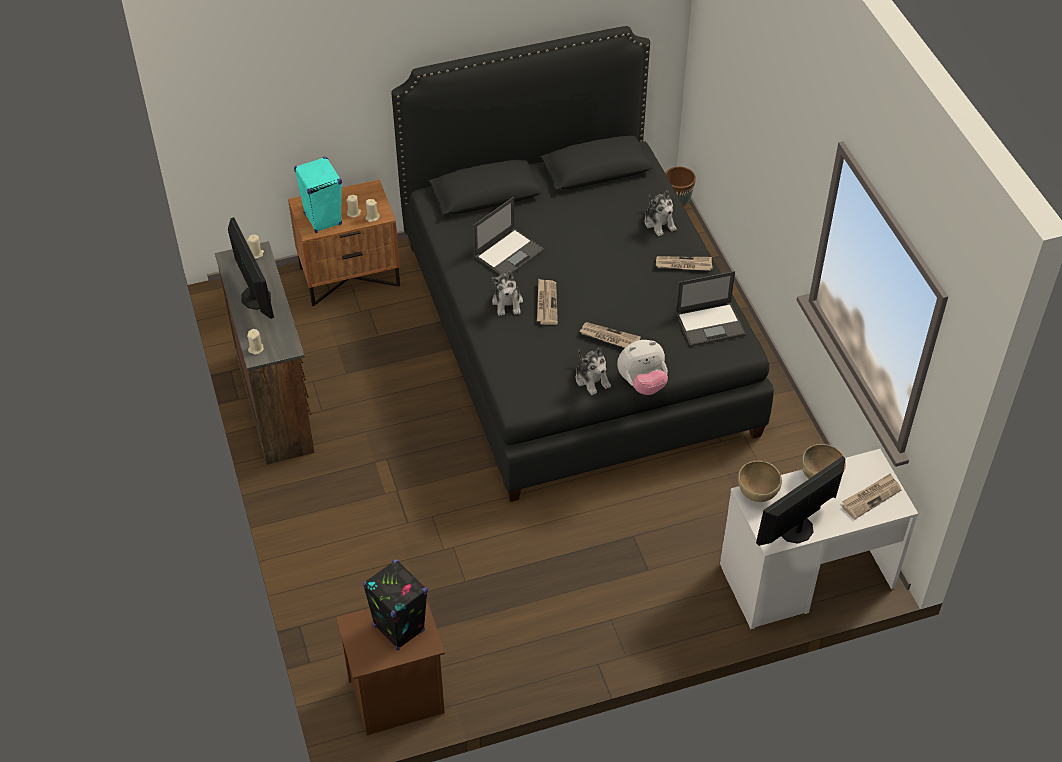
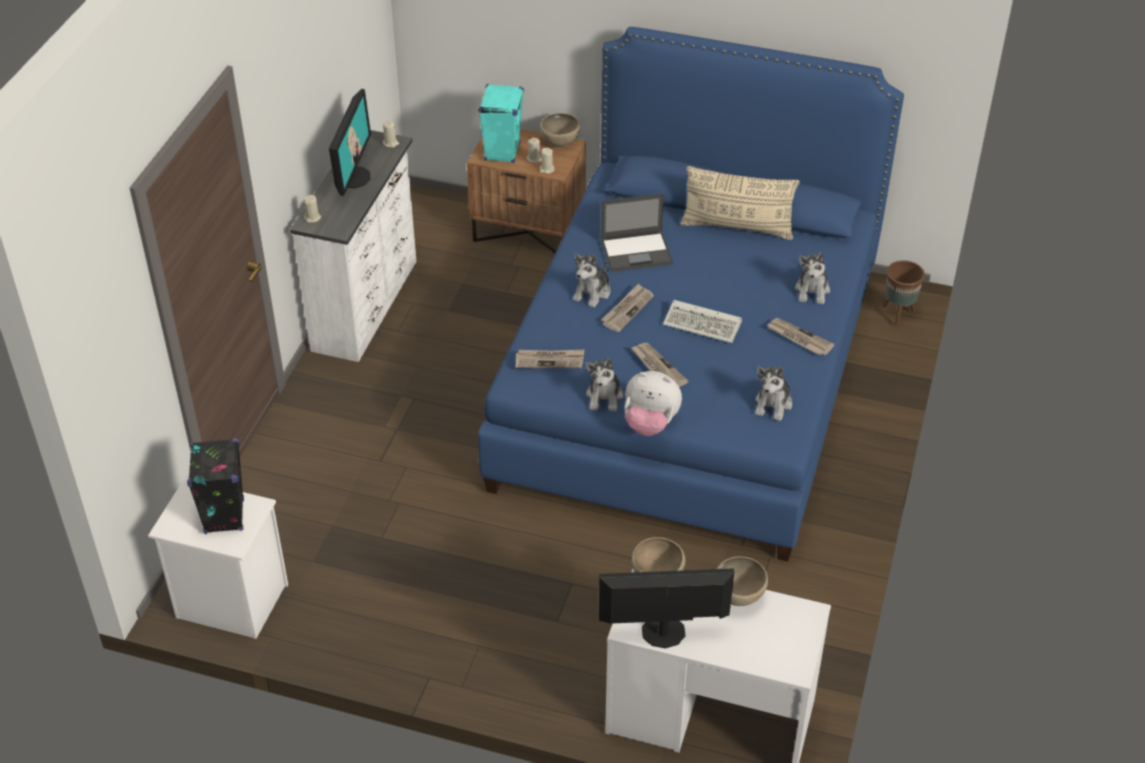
camera: 35 degrees right, 5 degrees down
brown dresser [215,241,315,465] -> white dresser [290,130,416,362]
brown nightstand [336,601,445,735] -> white nightstand [148,478,288,639]
black bed [391,26,774,502] -> blue bed [478,27,904,562]
laptop [676,271,746,347] -> plush toy [755,366,792,421]
newspaper [842,473,901,519] -> newspaper moved to [515,350,584,368]
none -> brown bowl [539,113,580,147]
none -> keyboard [663,300,742,343]
none -> beige pillow [680,166,800,240]

